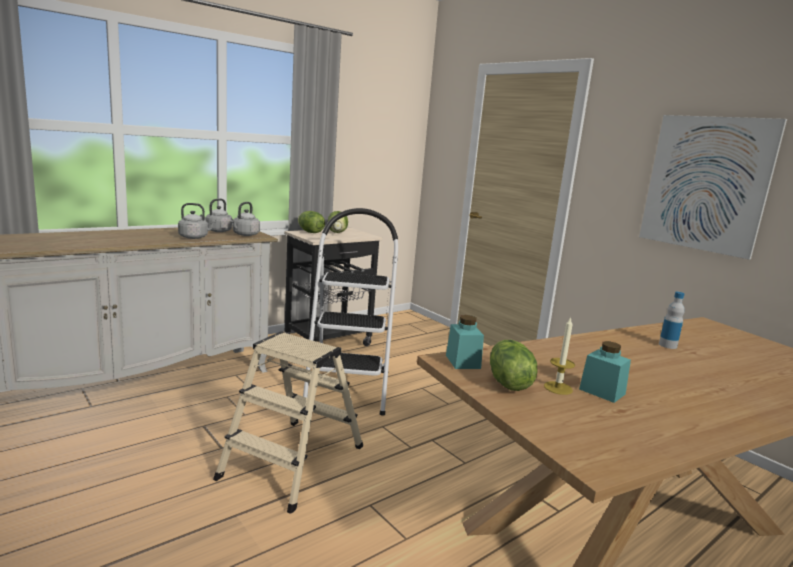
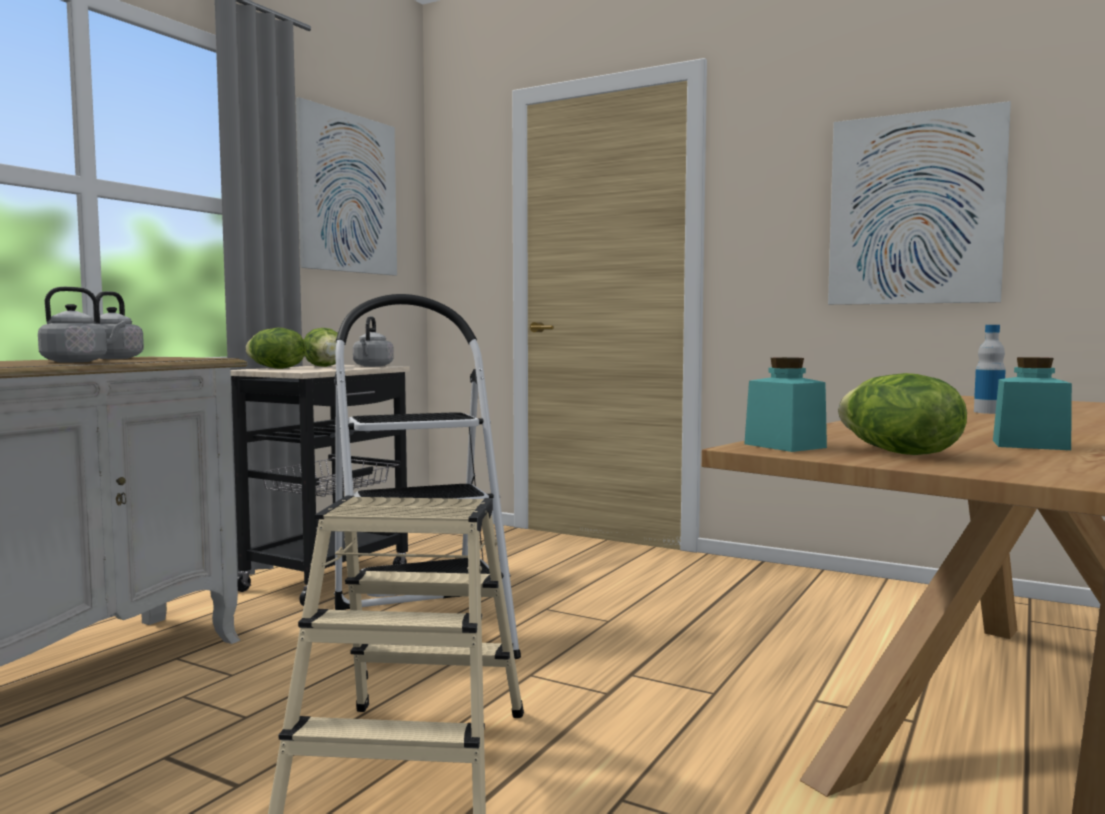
camera: 20 degrees left, 10 degrees down
grey kettle [230,202,260,236] -> grey kettle moved to [353,316,394,367]
candle [544,317,575,395] -> none
none -> picture [296,97,397,275]

